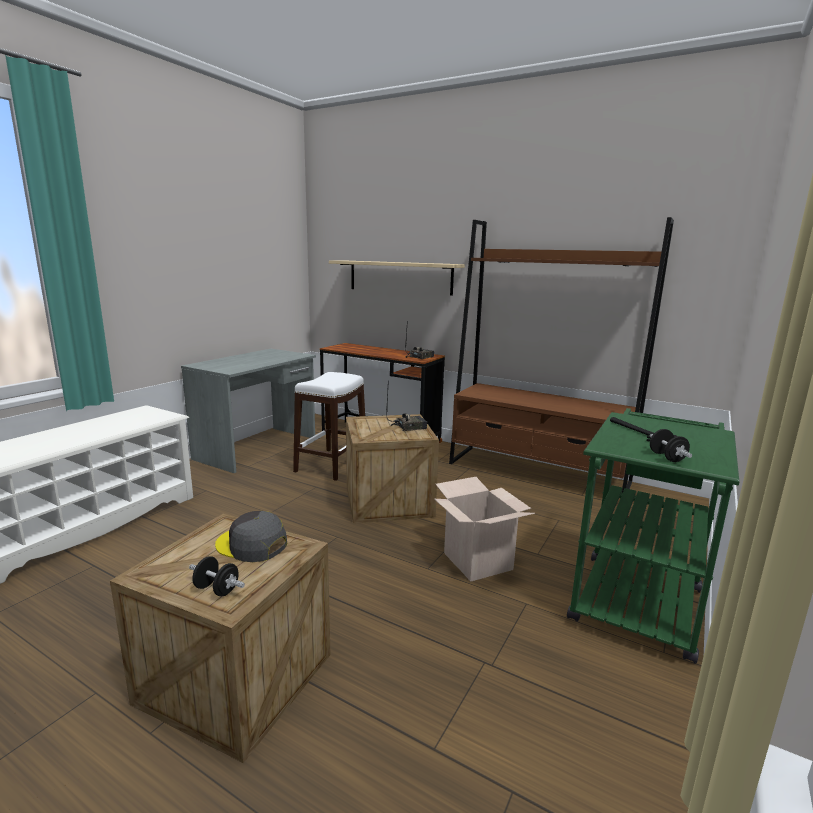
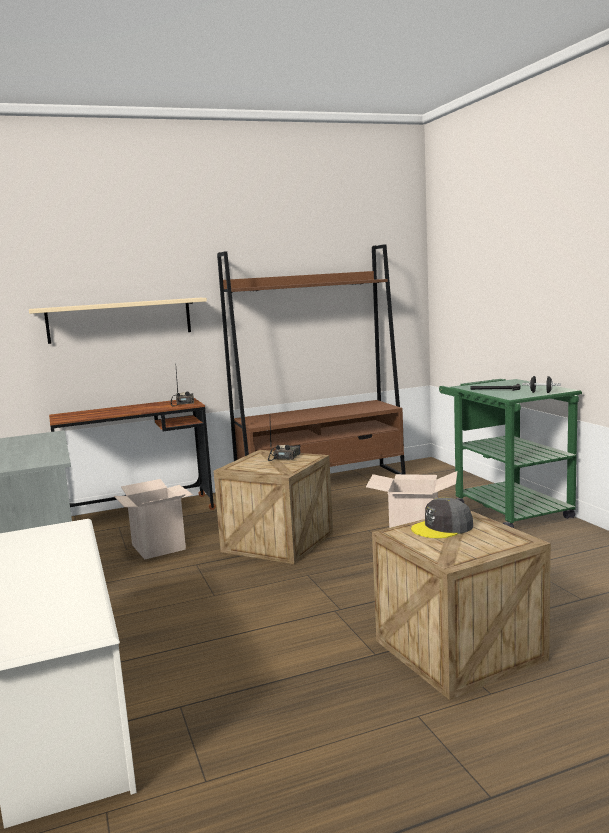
camera: 50 degrees left, 5 degrees down
black dumbbell [189,556,245,597] -> none
white stool [293,372,365,481] -> cardboard box [114,479,193,559]

